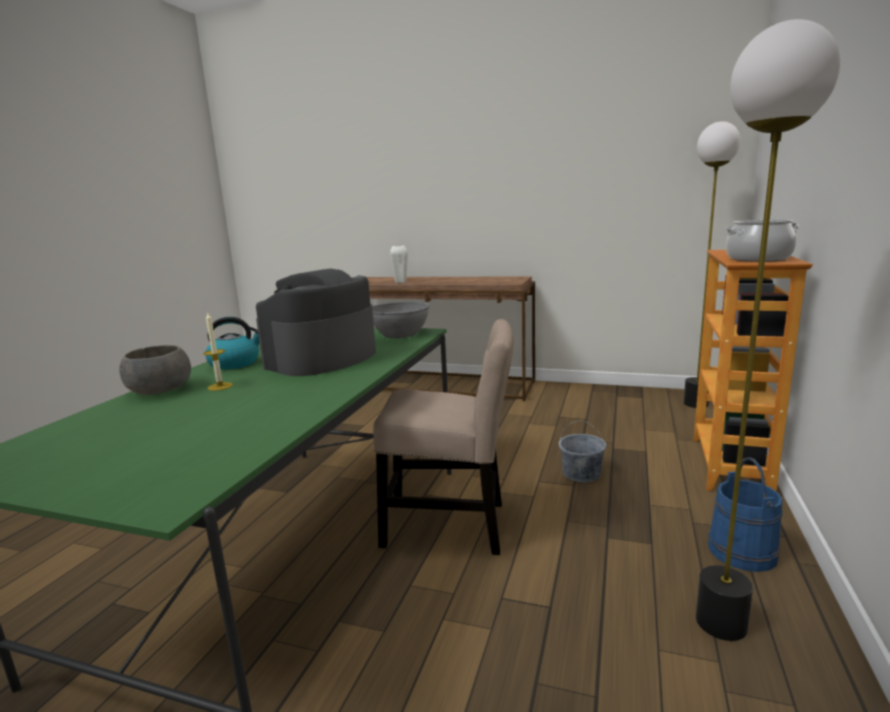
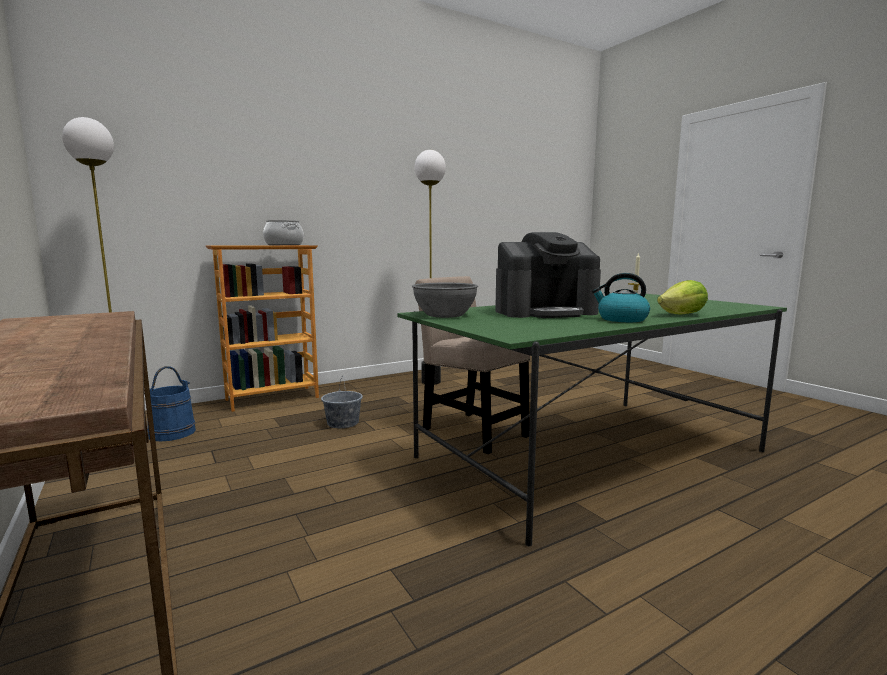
camera: 140 degrees left, 5 degrees down
grey bowl [119,345,191,395] -> lettuce [657,280,708,315]
white vase [390,245,408,283] -> none
blue bucket [708,457,783,572] -> blue bucket moved to [144,366,196,442]

